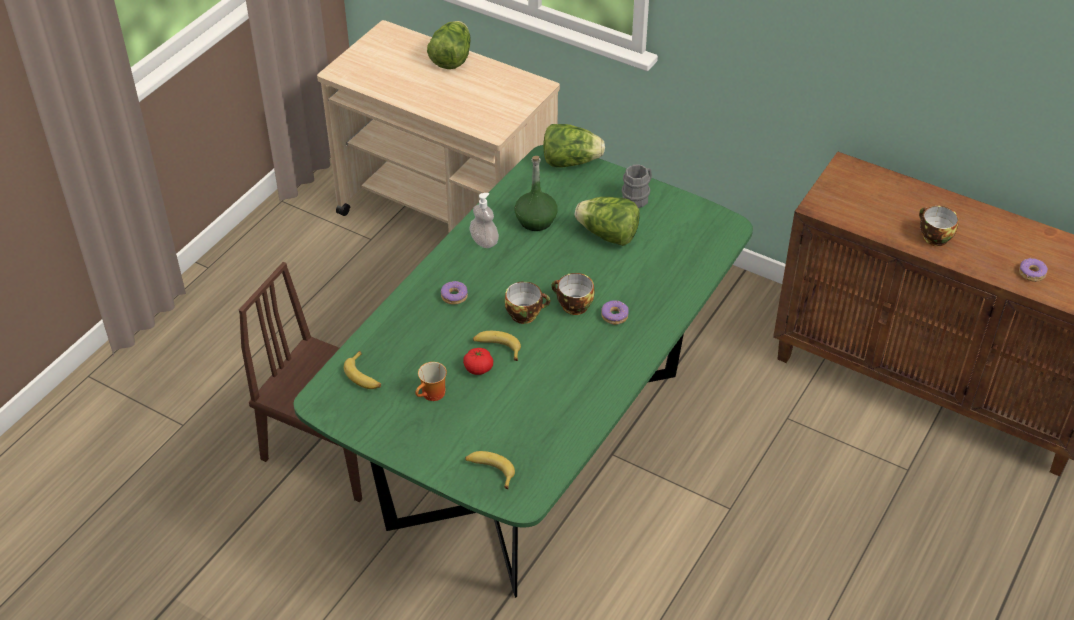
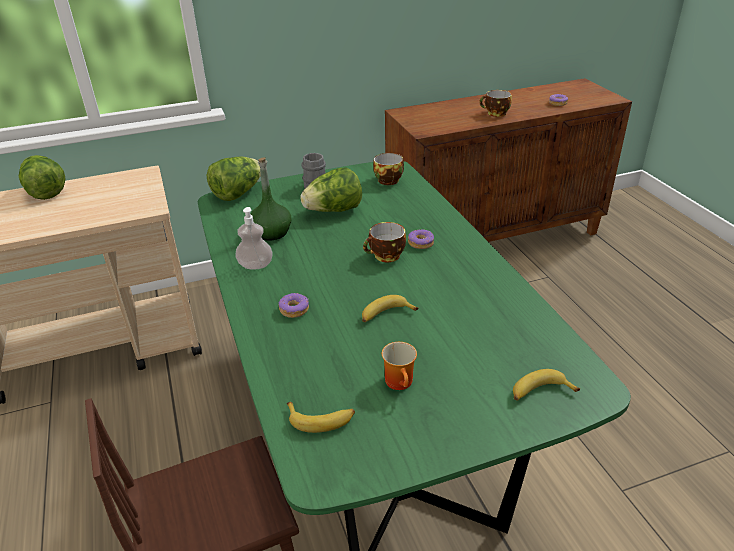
camera: 50 degrees left, 10 degrees down
tomato [463,348,493,375] -> none
cup [505,281,550,324] -> cup moved to [373,153,404,185]

